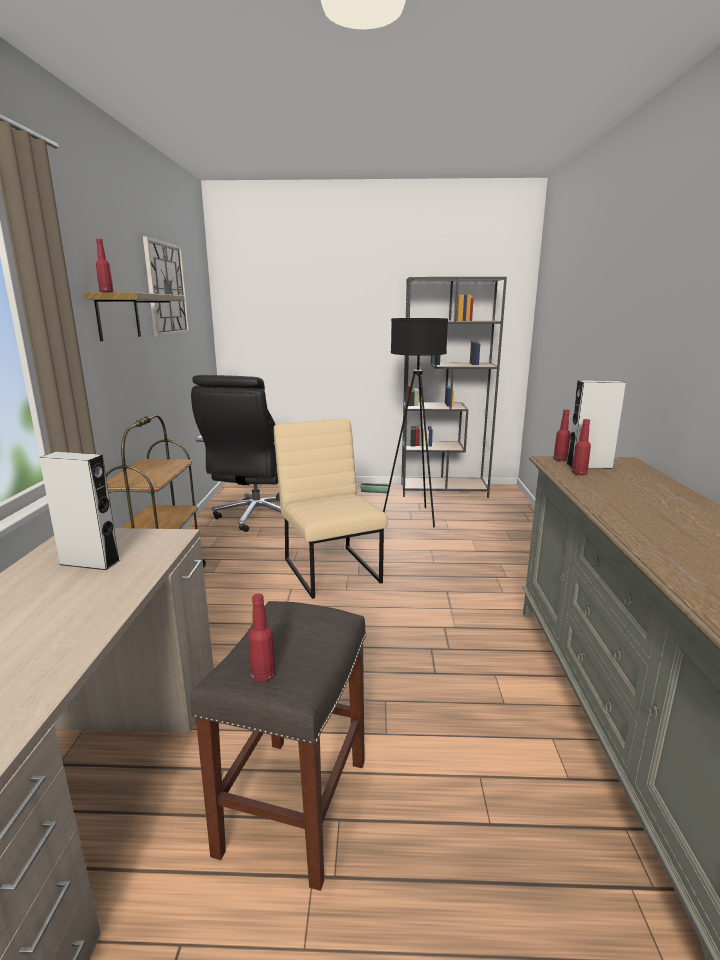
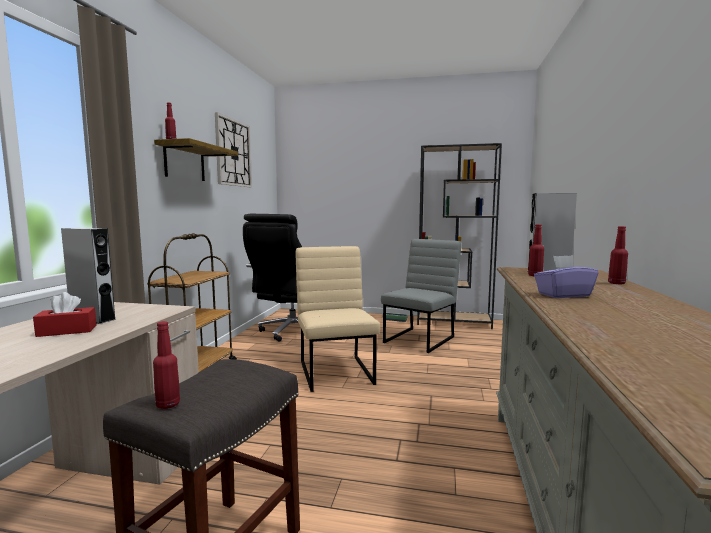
camera: 10 degrees right, 10 degrees down
black floor lamp [383,318,448,527] -> grey chair [381,239,461,353]
red bottle [554,409,570,461] -> red bottle moved to [608,226,628,284]
none -> red tissue box [33,292,96,337]
none -> purple tissue box [534,255,599,298]

